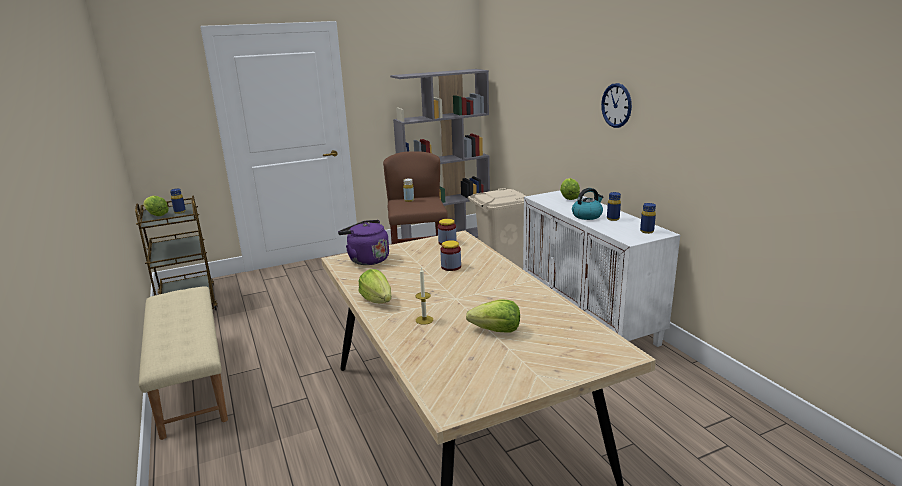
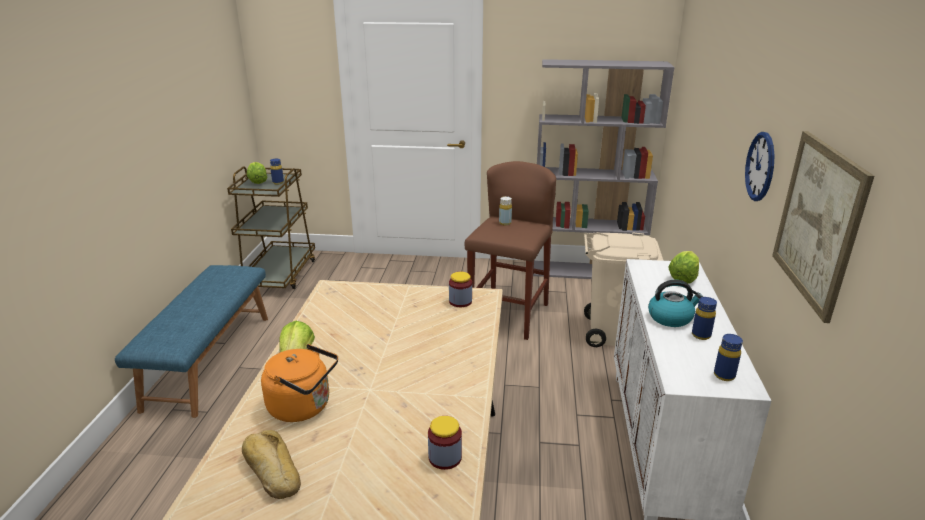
camera: 30 degrees right, 5 degrees up
beige bench [139,286,228,440] -> blue bench [115,265,268,418]
purple kettle [338,220,389,265] -> none
candle [415,267,433,325] -> orange kettle [261,344,338,422]
jar [440,240,461,271] -> jar moved to [428,416,462,470]
lettuce [466,299,520,333] -> none
none -> bread [242,430,301,499]
none -> picture [772,131,874,323]

